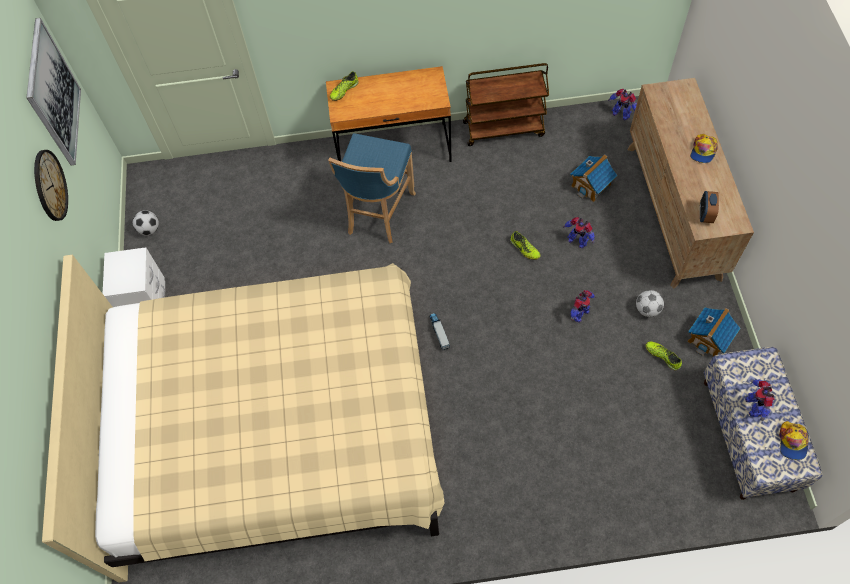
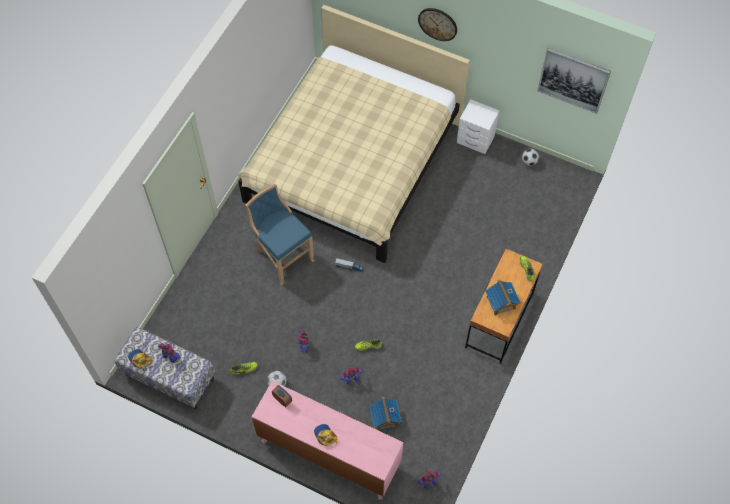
camera: 120 degrees right, 0 degrees up
wall clock [34,150,68,221] -> wall clock moved to [418,8,457,41]
blue stool [328,133,416,243] -> blue stool moved to [245,184,315,286]
brown cart [463,63,549,146] -> none
brown dresser [628,78,754,288] -> pink dresser [252,381,403,500]
toy house [687,307,740,357] -> toy house moved to [485,279,521,316]

